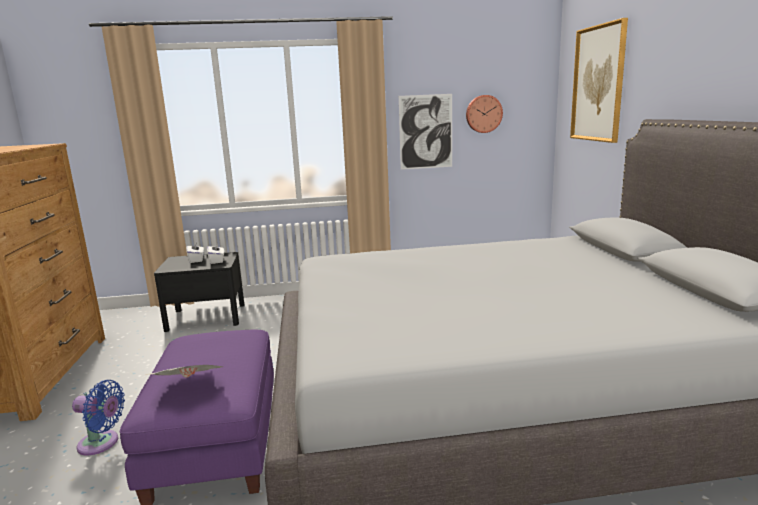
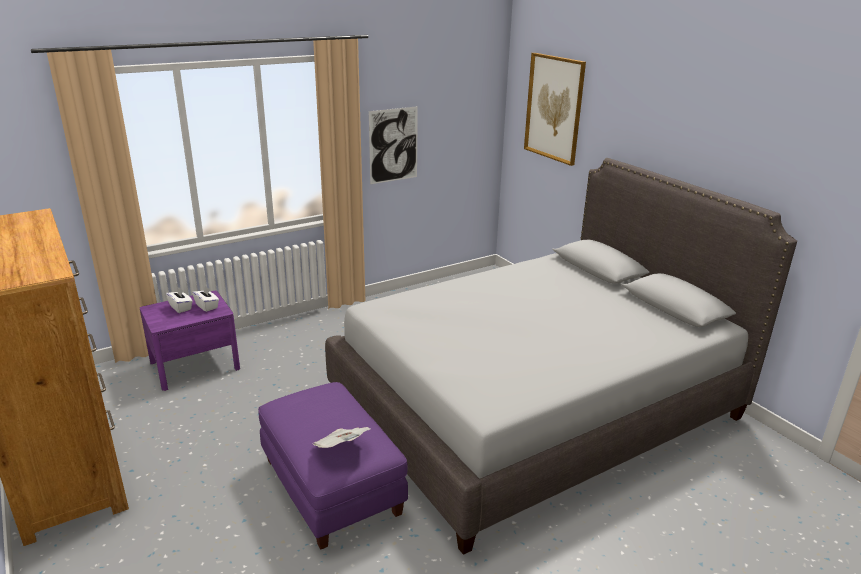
camera: 25 degrees left, 10 degrees up
blue fan [72,380,125,455] -> none
black nightstand [154,252,245,332] -> purple nightstand [140,291,240,391]
wall clock [466,95,503,133] -> none

